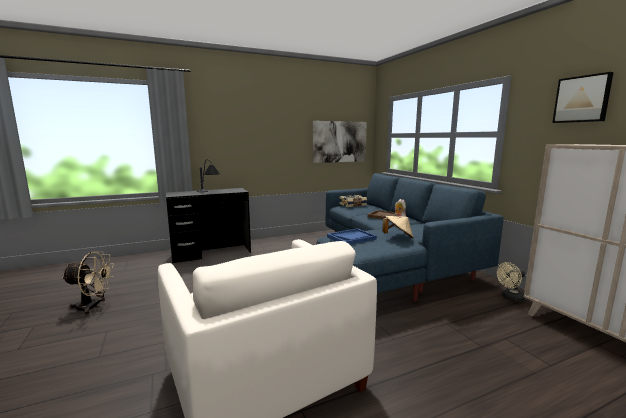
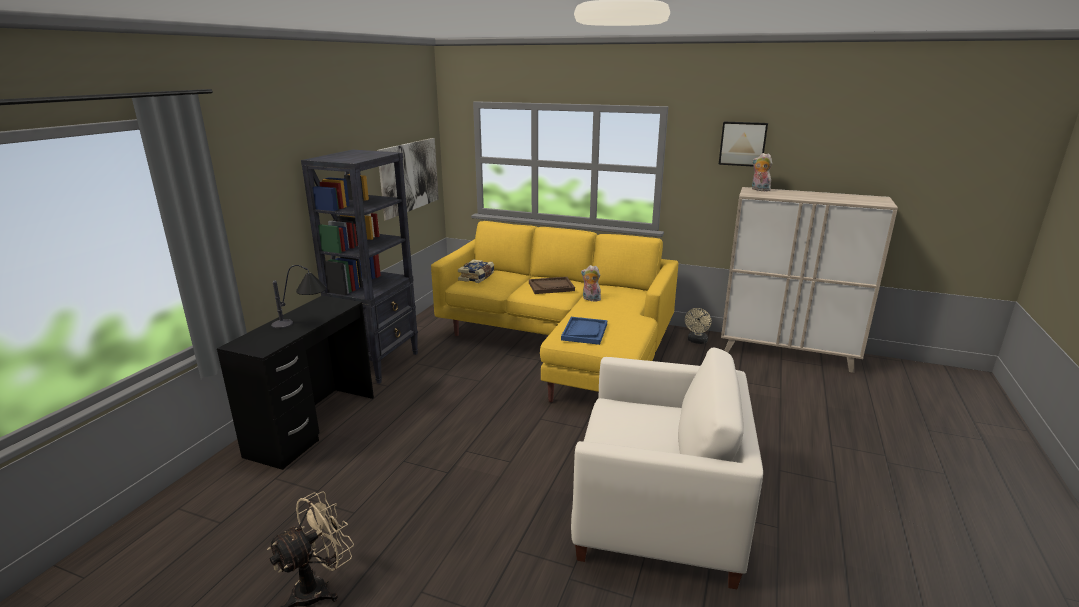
camera: 45 degrees left, 10 degrees up
blue sofa [316,173,504,302] -> yellow sofa [431,221,678,402]
beige hat [382,216,414,239] -> none
none -> black bookcase [301,150,418,384]
none -> plush toy [752,153,772,191]

